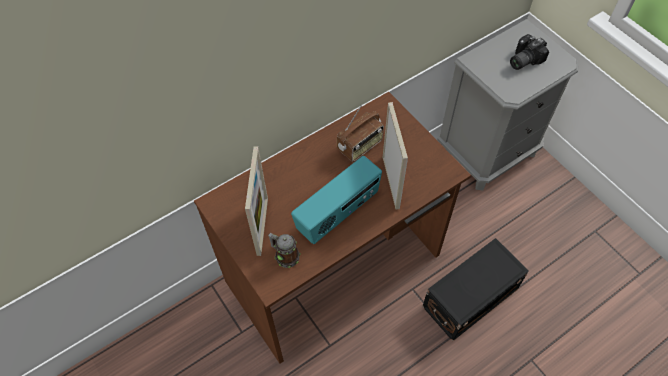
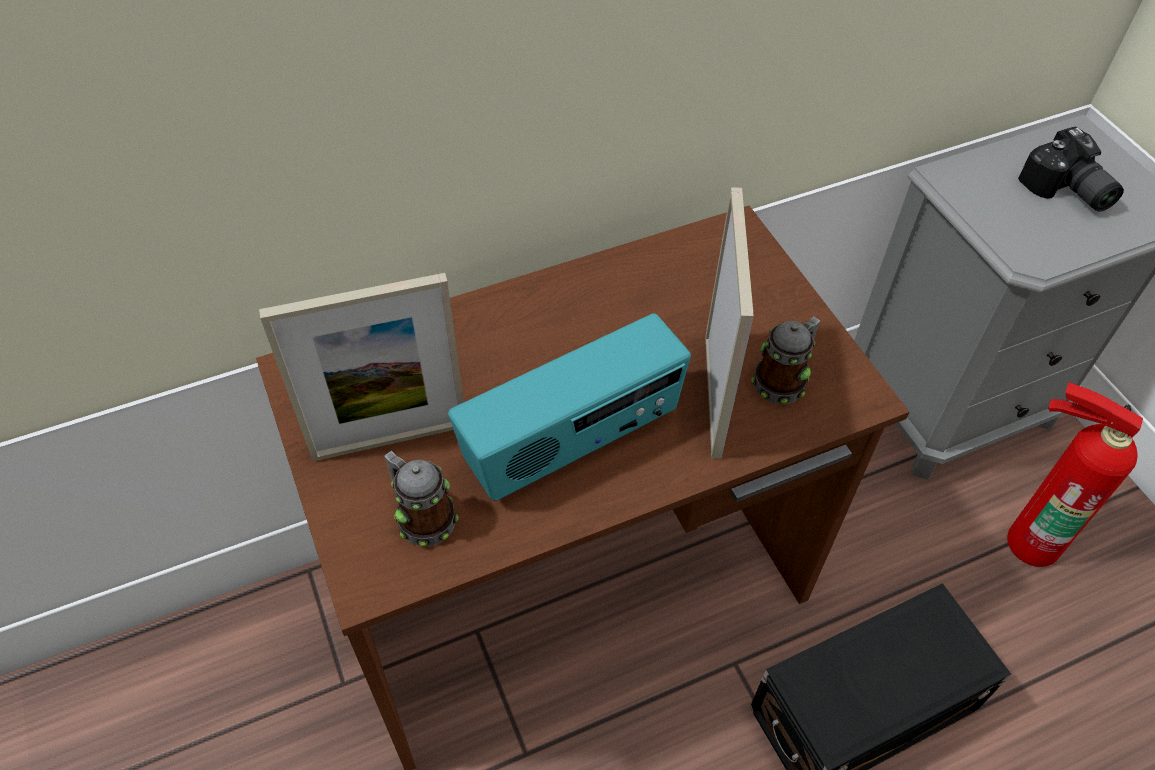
camera: 10 degrees right, 5 degrees down
picture frame [245,146,268,256] -> picture frame turned 60 degrees clockwise [259,273,464,461]
radio [337,104,384,162] -> none
camera [510,34,549,70] -> camera turned 90 degrees counterclockwise [1018,126,1124,212]
none -> mug [751,316,820,404]
none -> fire extinguisher [1007,382,1143,567]

